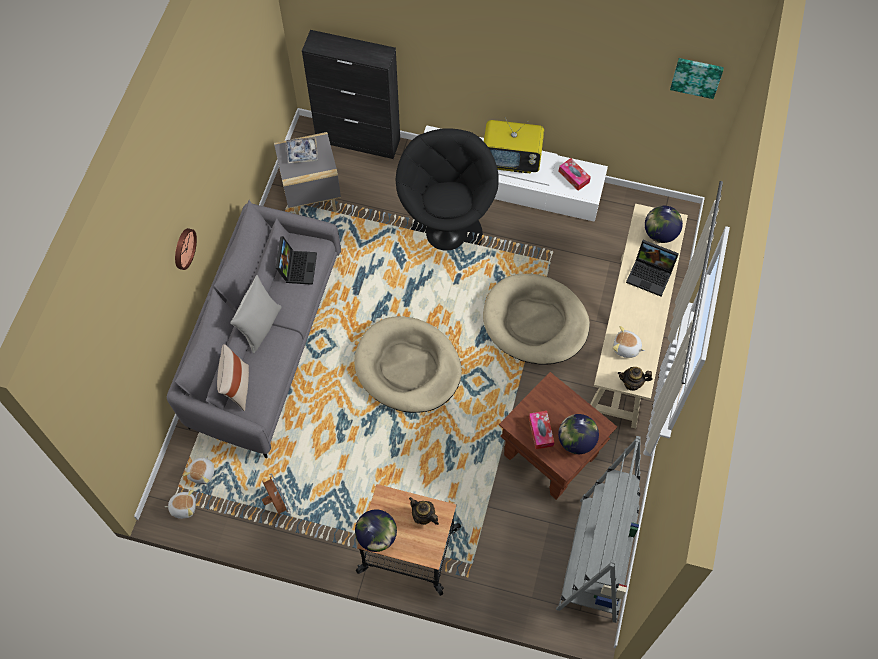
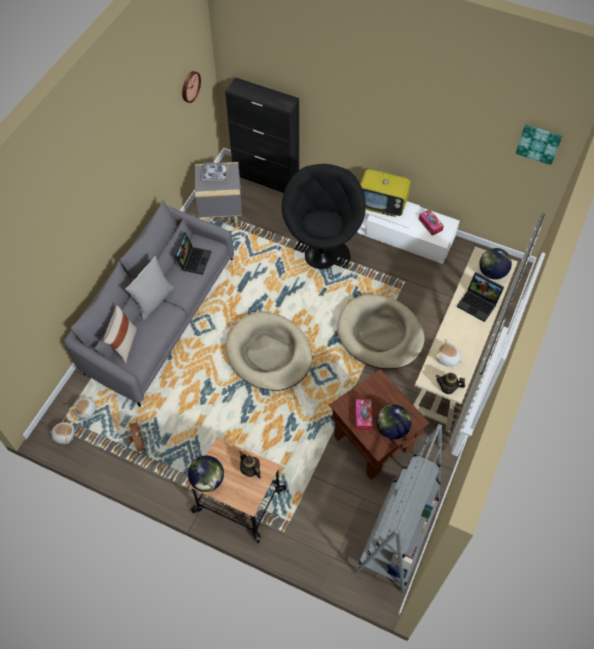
camera: 10 degrees right, 5 degrees down
wall clock [175,228,197,270] -> wall clock moved to [182,71,201,103]

